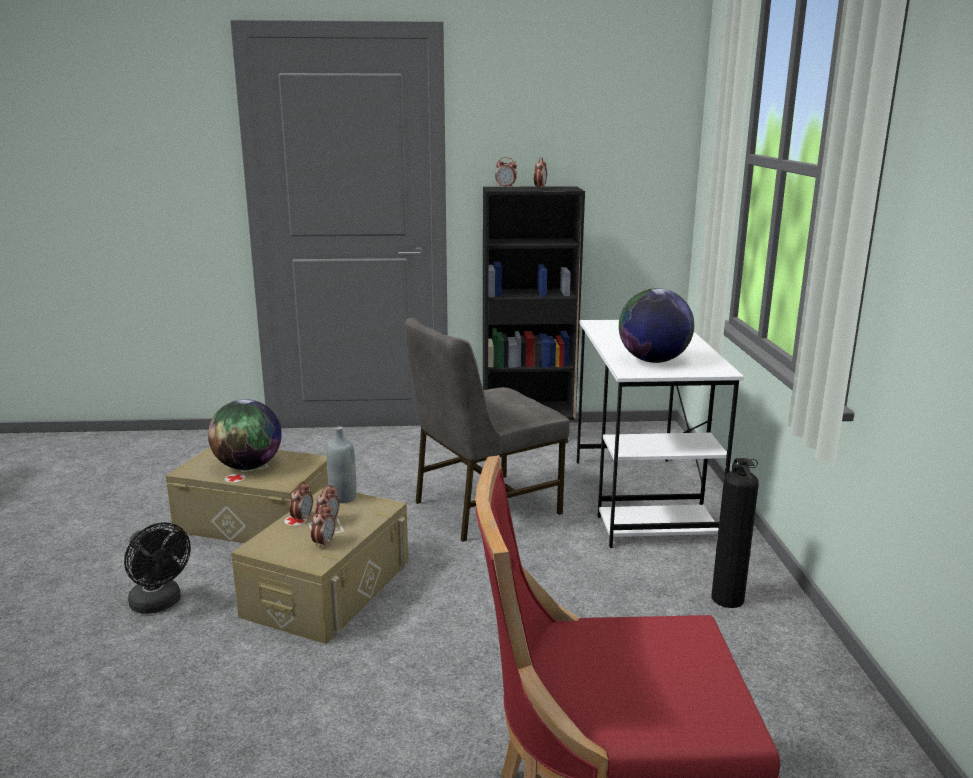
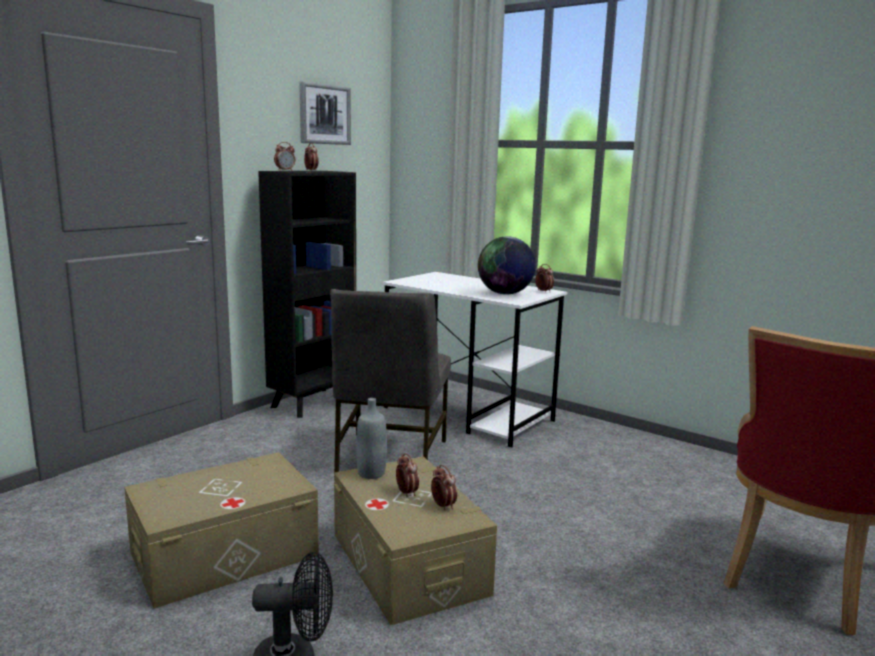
camera: 50 degrees left, 5 degrees down
globe [208,399,282,470] -> none
alarm clock [289,481,313,524] -> alarm clock moved to [535,264,554,292]
fire extinguisher [711,458,759,608] -> none
none -> picture [299,81,351,145]

